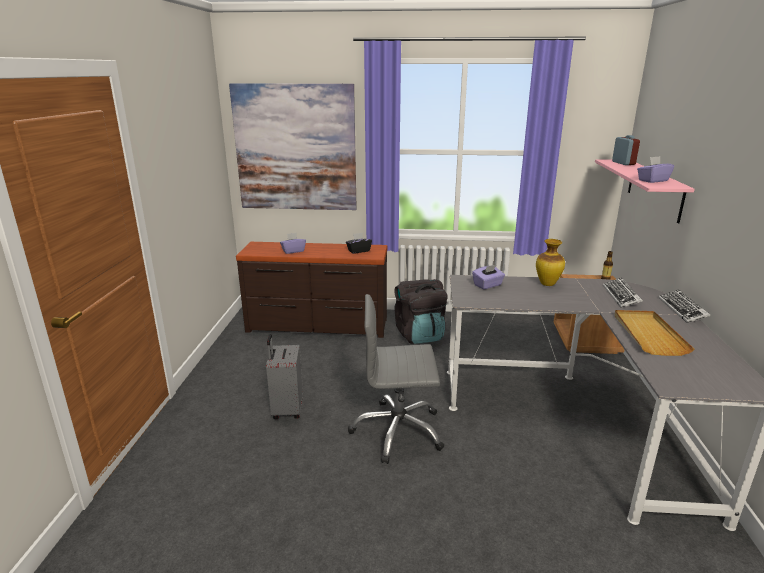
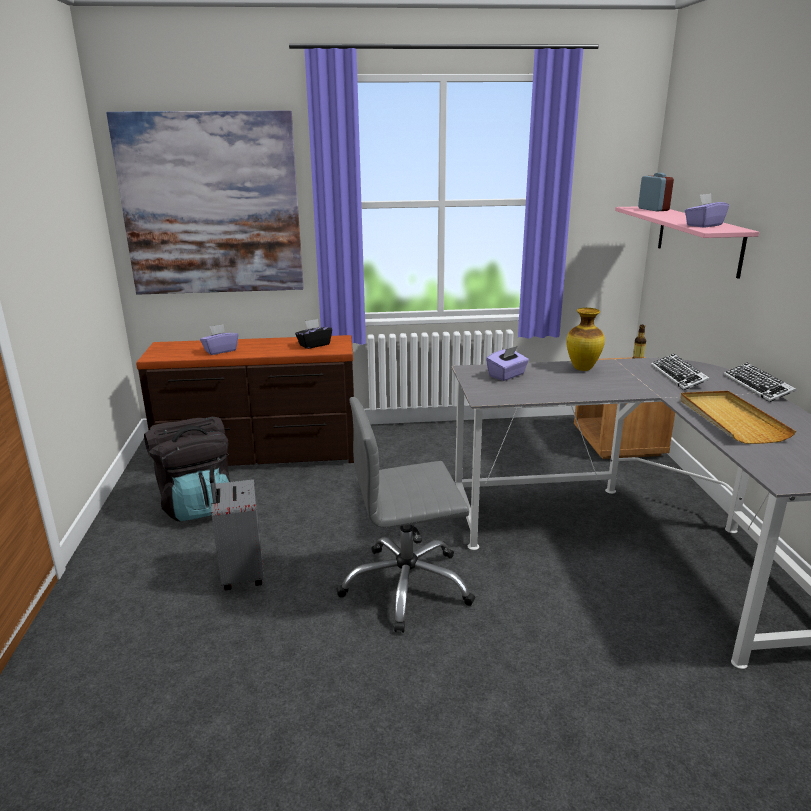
camera: 10 degrees left, 0 degrees up
black backpack [394,279,448,344] -> black backpack moved to [144,417,230,521]

